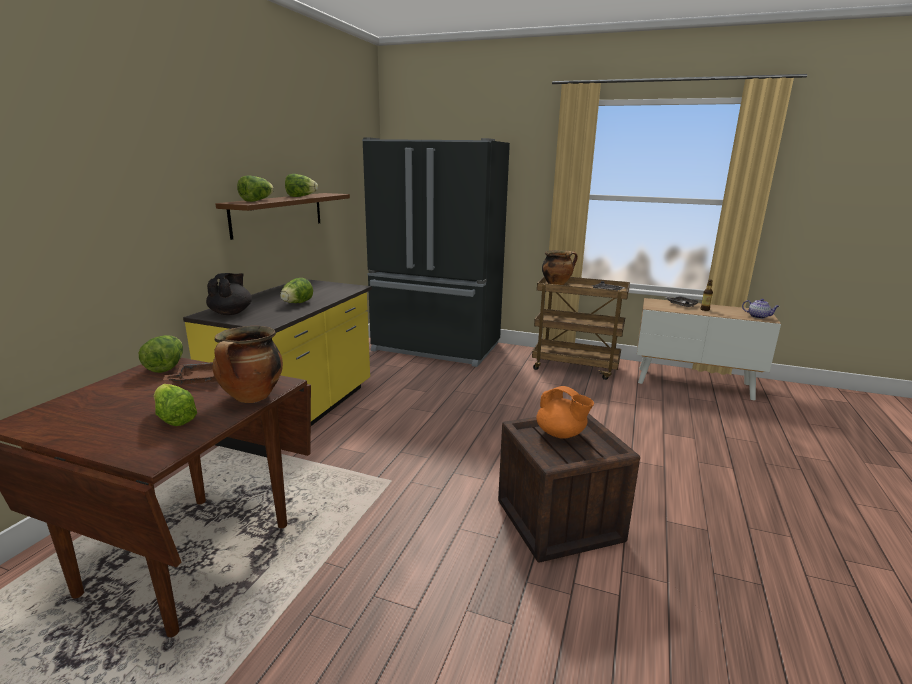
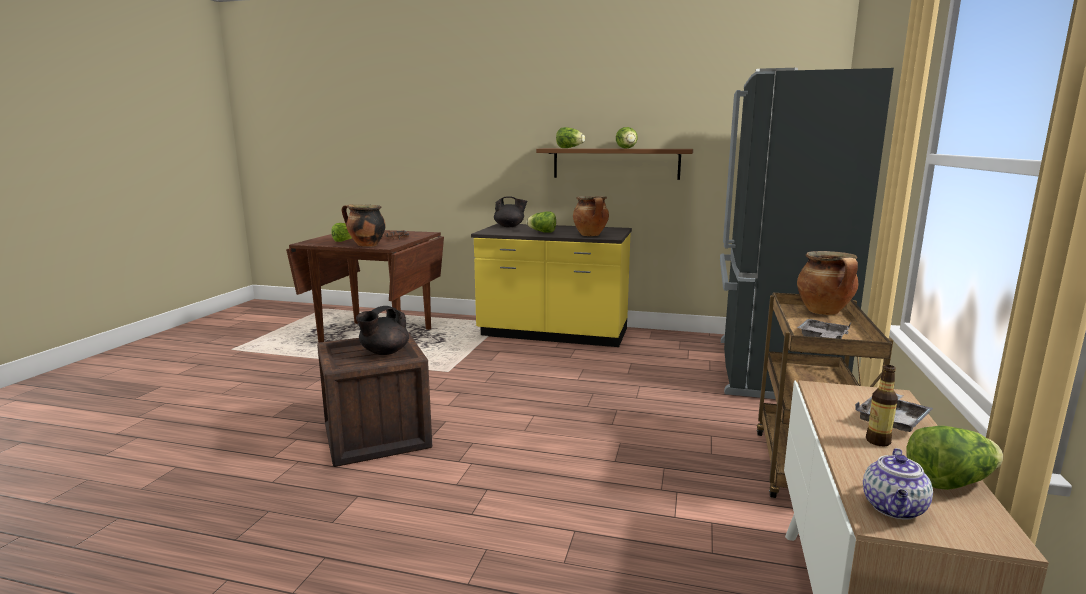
camera: 85 degrees right, 5 degrees down
lettuce [138,335,183,373] -> lettuce moved to [906,426,1003,490]
orange teapot [536,386,594,439] -> black teapot [356,306,409,355]
none -> cooking pot [573,196,609,236]

